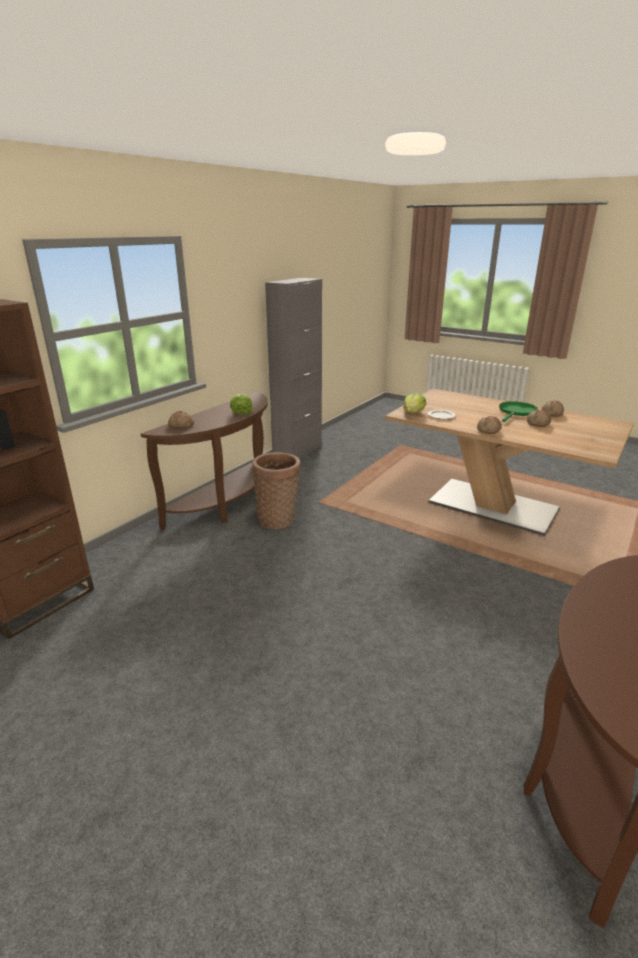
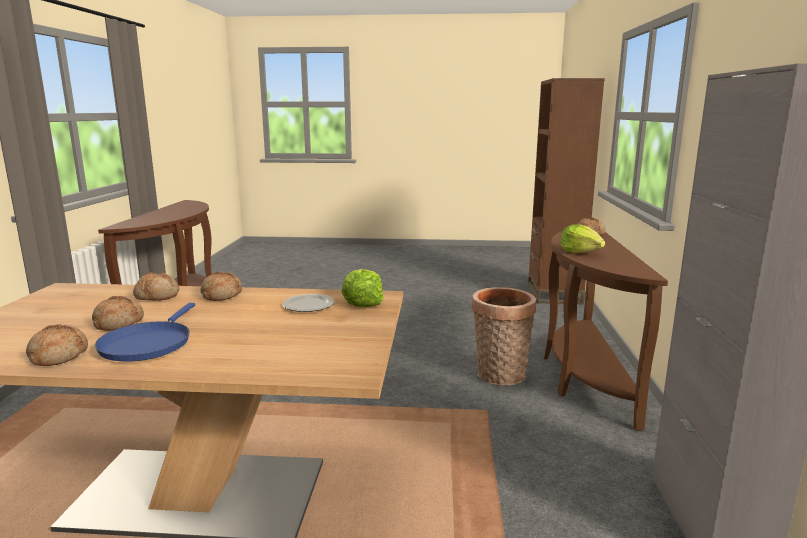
camera: 150 degrees right, 10 degrees down
green frying pan [499,401,538,422] -> blue frying pan [95,303,195,362]
none -> bread [133,272,179,301]

